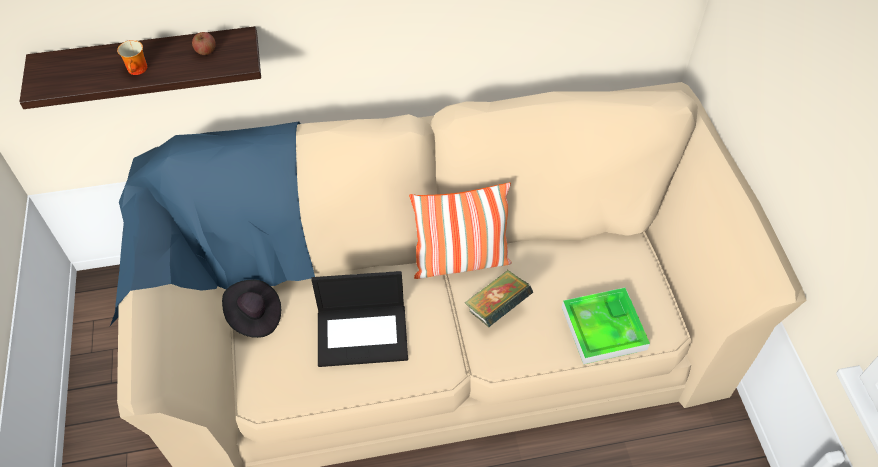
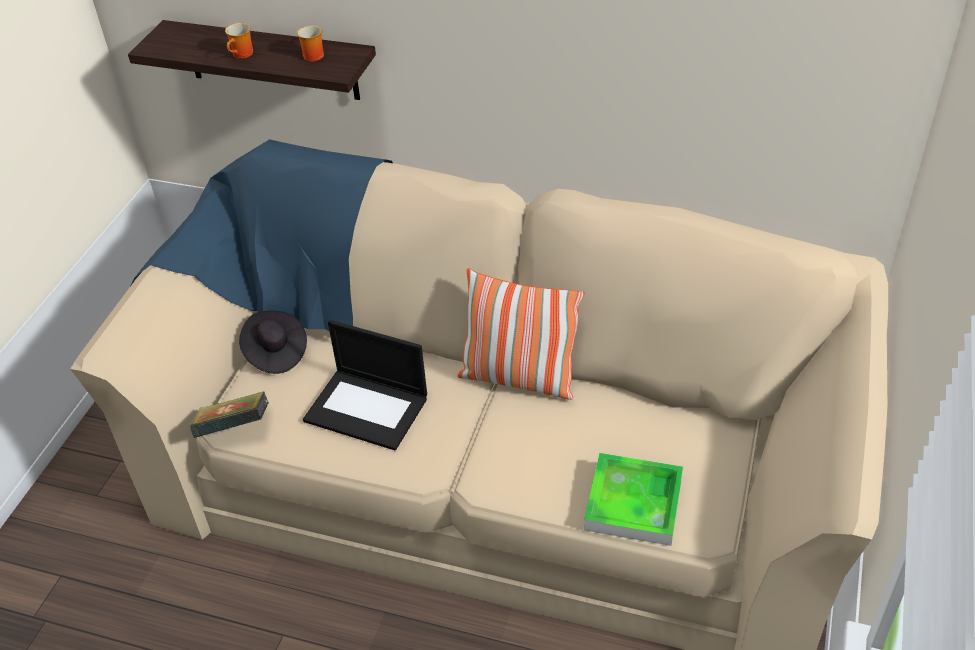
camera: 30 degrees right, 10 degrees down
apple [192,32,216,55] -> mug [297,25,324,61]
book [465,270,533,327] -> book moved to [190,392,269,438]

